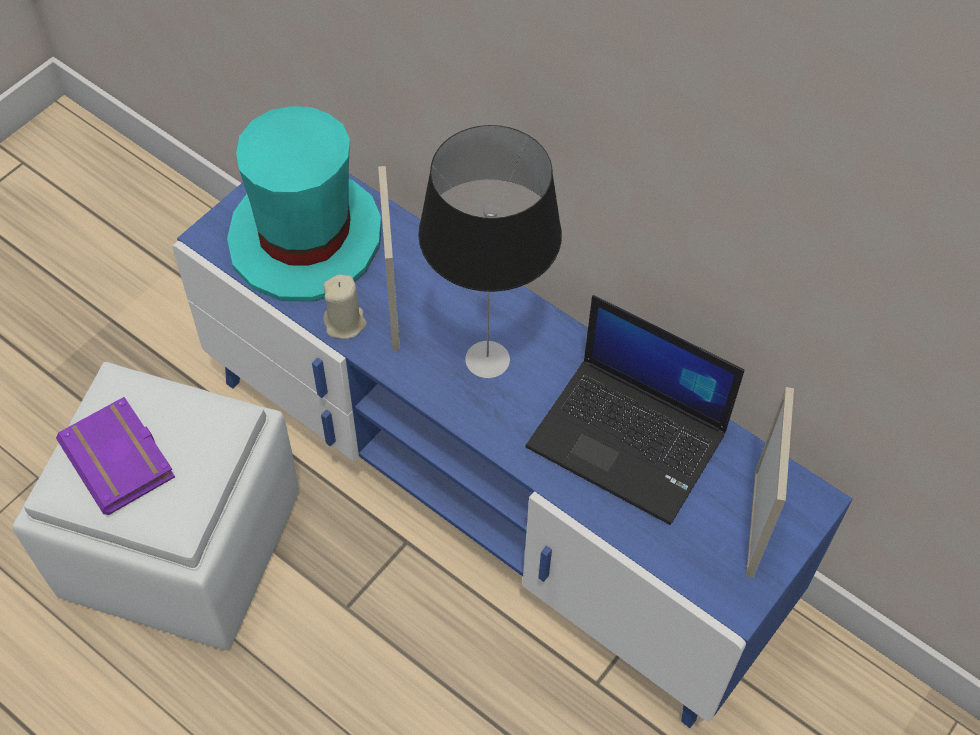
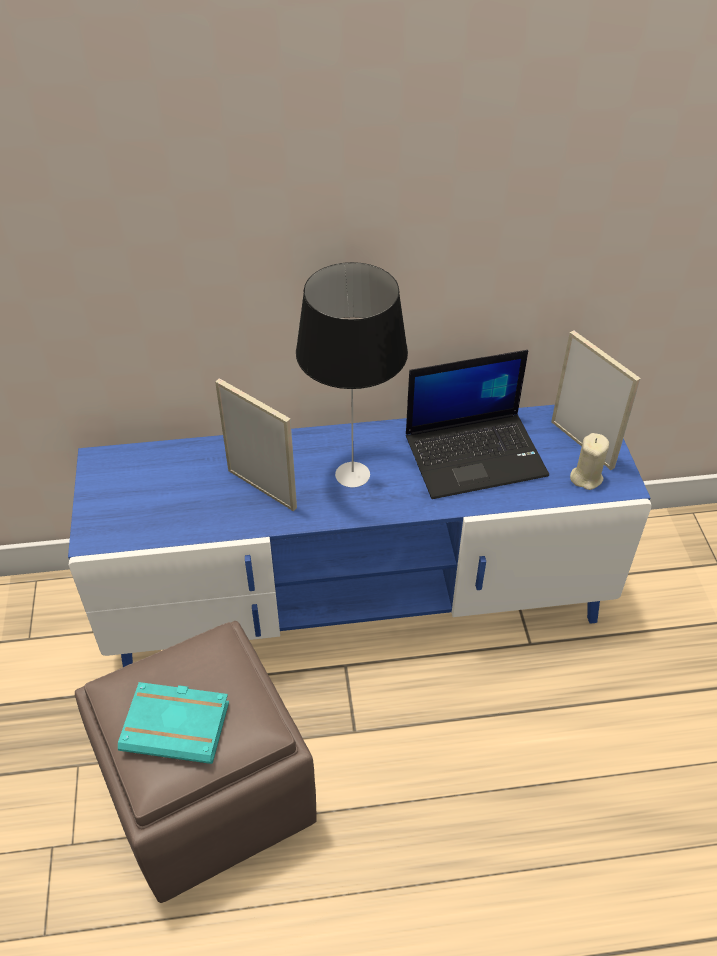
camera: 45 degrees left, 10 degrees down
white ottoman [12,362,299,650] -> brown ottoman [75,621,317,903]
purple book [56,397,175,515] -> turquoise book [118,682,229,764]
turquoise hat [227,106,382,302] -> none
beige candle [323,274,367,339] -> beige candle moved to [570,433,609,490]

